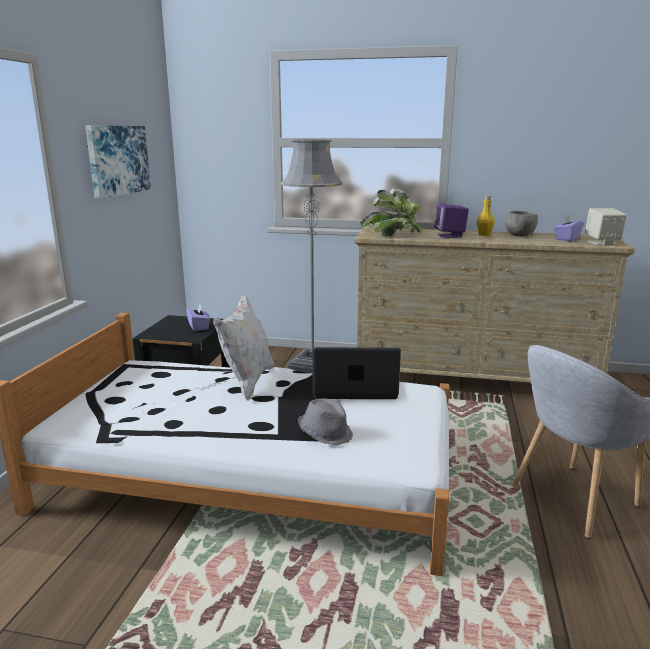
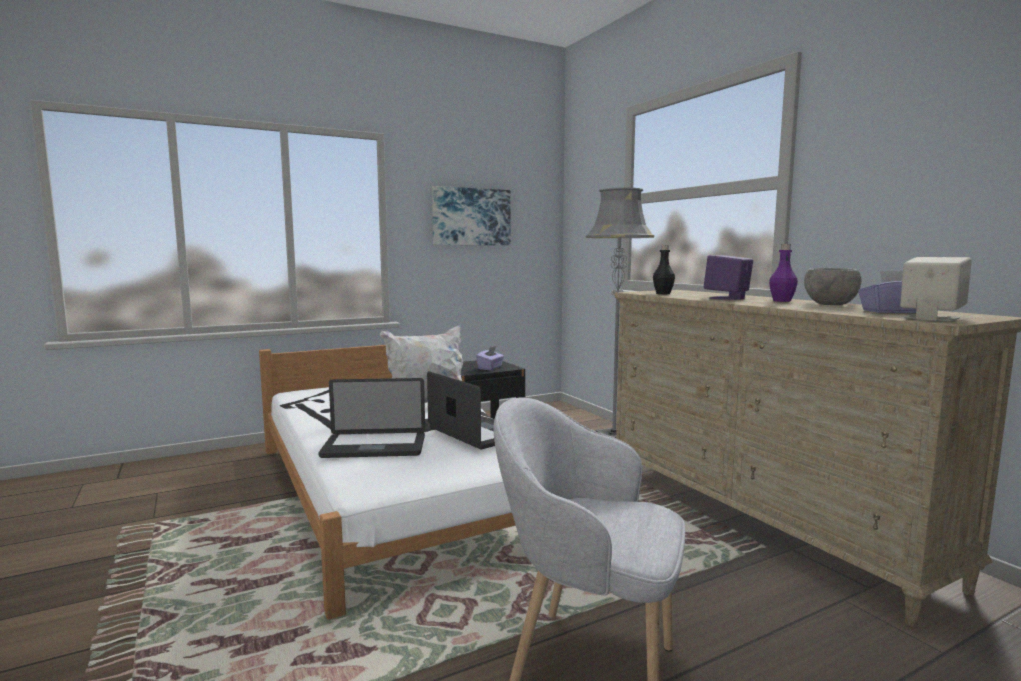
camera: 50 degrees right, 10 degrees down
grey hat [298,398,353,445] -> laptop [318,378,425,458]
potted plant [360,188,423,237] -> black bottle [653,245,675,294]
yellow bottle [477,195,495,236] -> purple bottle [769,244,798,302]

